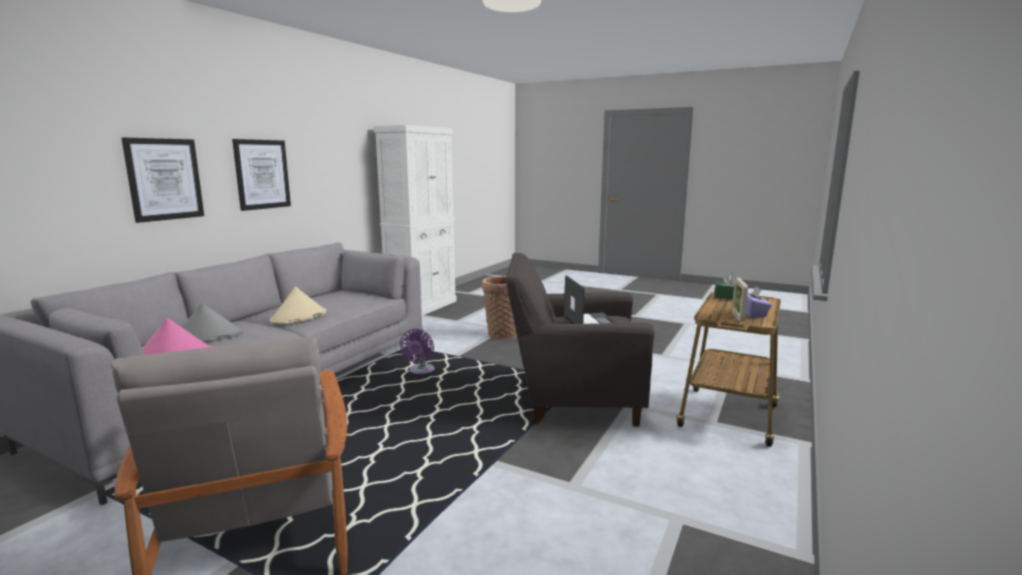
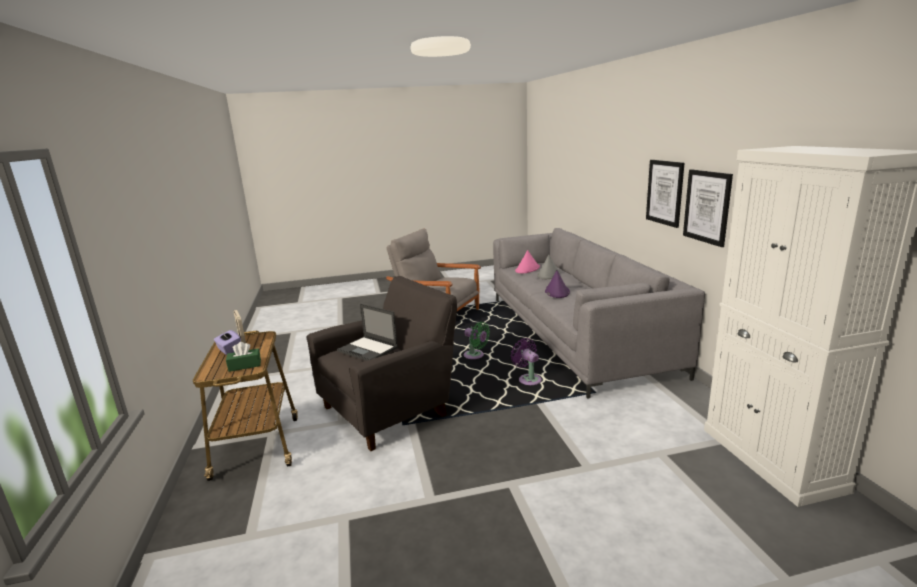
camera: 140 degrees right, 5 degrees up
picture [122,137,204,223] -> picture moved to [683,169,733,247]
beige hat [269,287,327,324] -> purple hat [545,270,570,298]
basket [482,276,517,340] -> none
none -> green fan [464,322,490,359]

